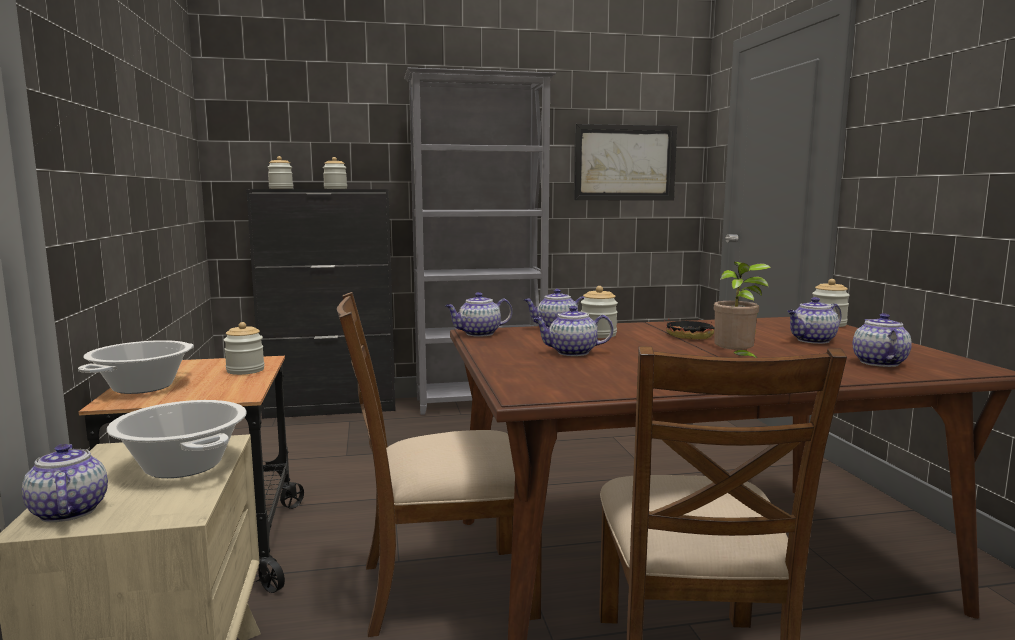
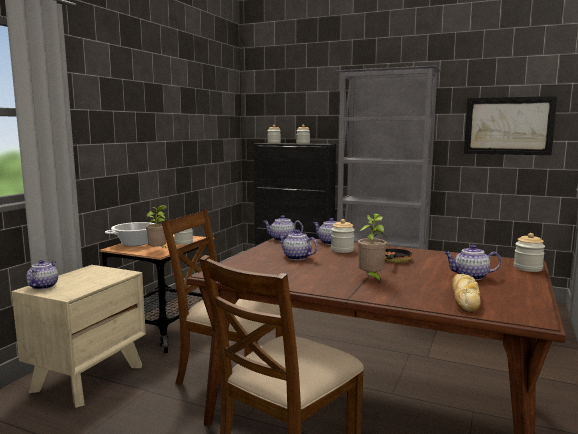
camera: 35 degrees right, 0 degrees up
cooking pot [107,400,247,478] -> none
teapot [853,313,912,367] -> bread [452,274,480,313]
none -> potted plant [146,205,167,247]

